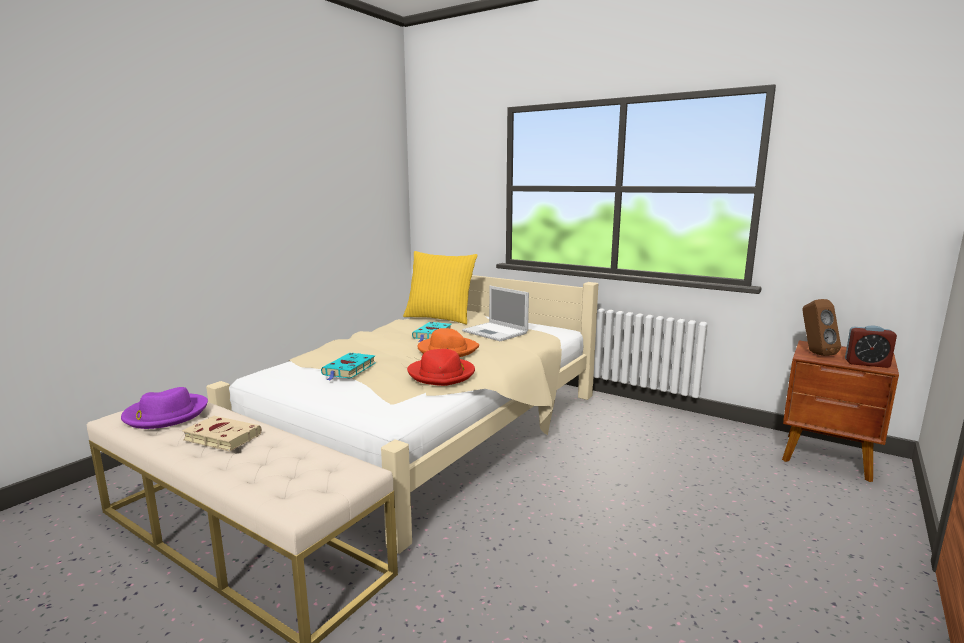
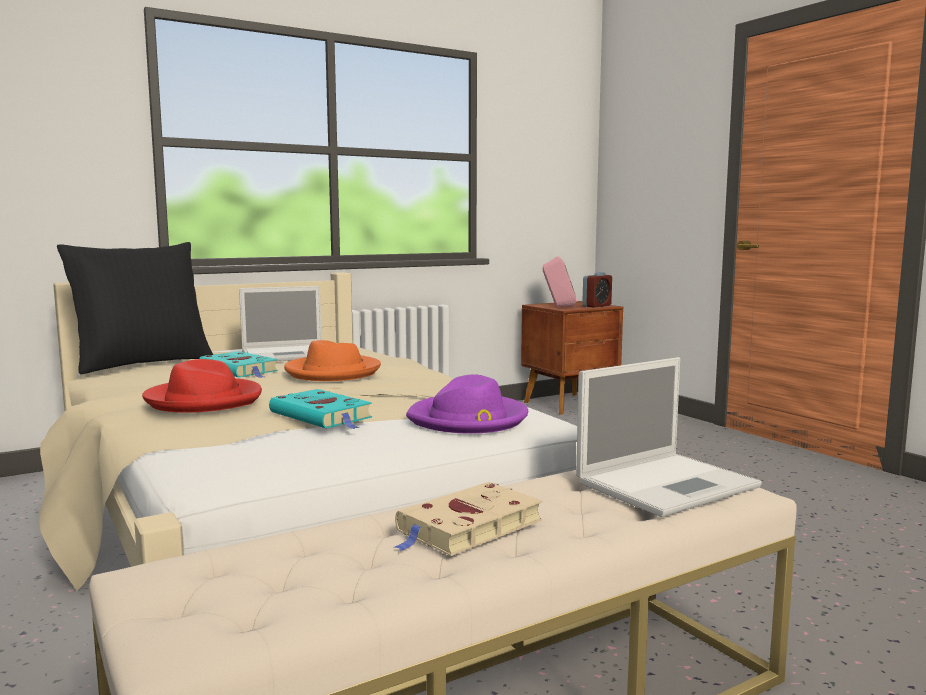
camera: 65 degrees left, 5 degrees down
purple hat [121,387,208,429] -> purple hat moved to [406,375,528,434]
yellow pillow [403,251,477,325] -> black pillow [57,242,213,374]
red hat [407,349,475,386] -> red hat moved to [142,359,262,413]
brown speaker [802,299,841,356] -> pink speaker [542,256,578,307]
none -> laptop [576,357,762,517]

